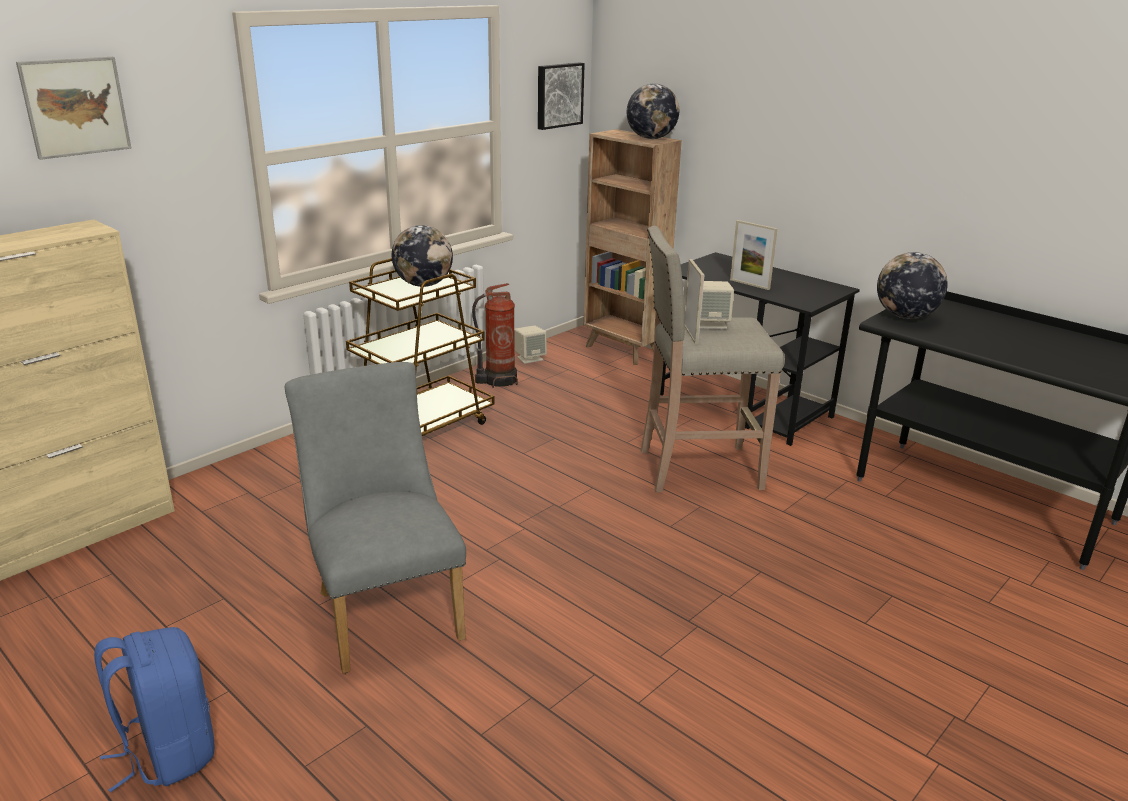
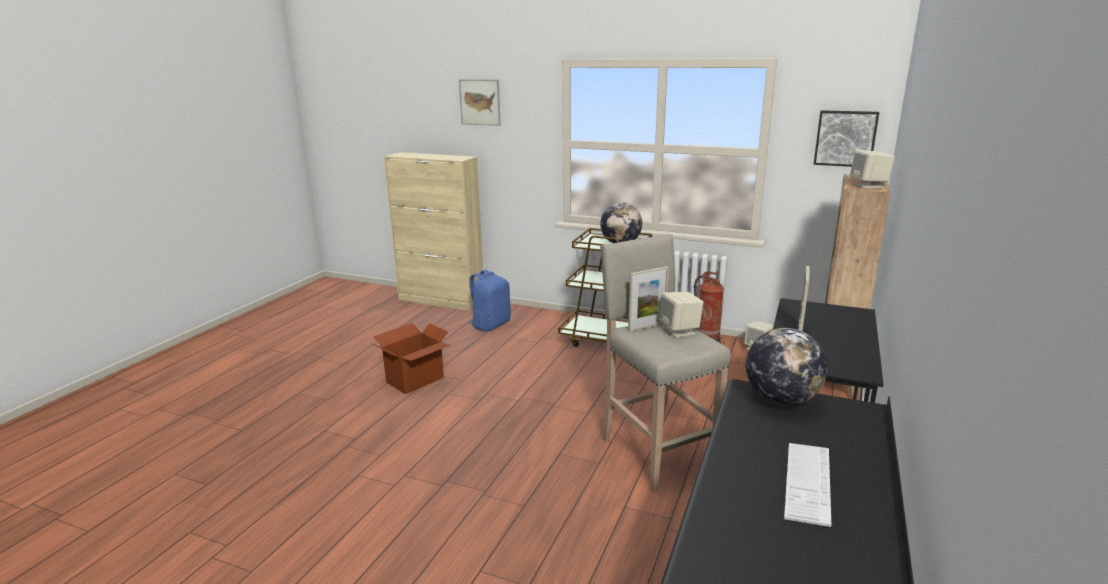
camera: 70 degrees right, 5 degrees down
blue backpack [94,627,215,793] -> blue backpack moved to [468,270,511,332]
grey chair [285,362,466,674] -> cardboard box [373,323,450,394]
globe [627,84,679,139] -> beige speaker [850,150,895,188]
none -> keyboard [784,443,831,527]

